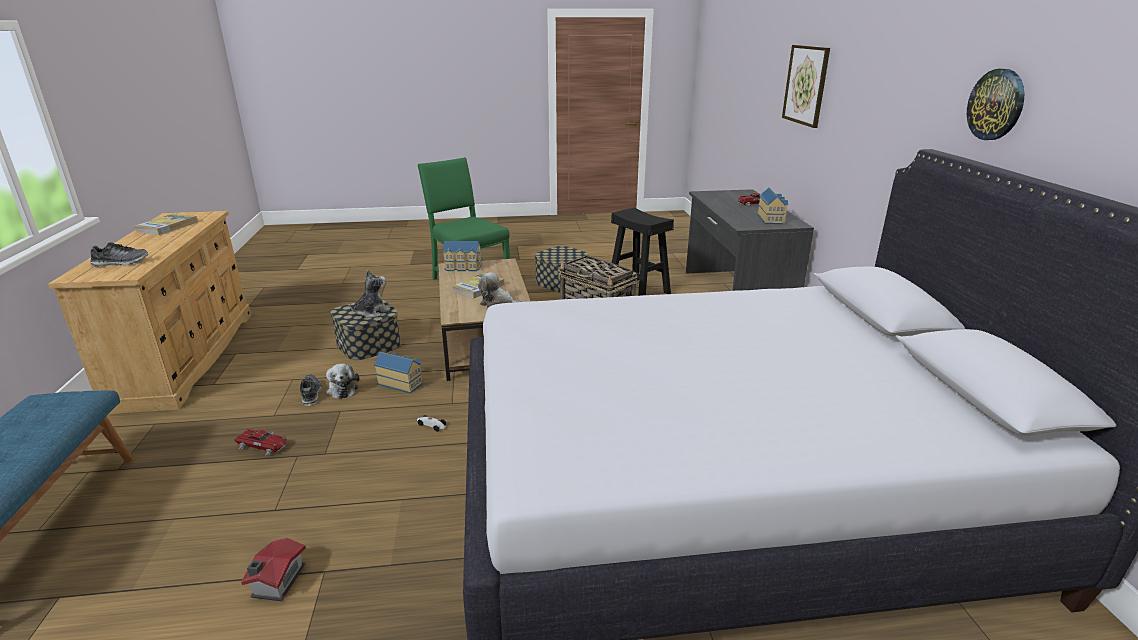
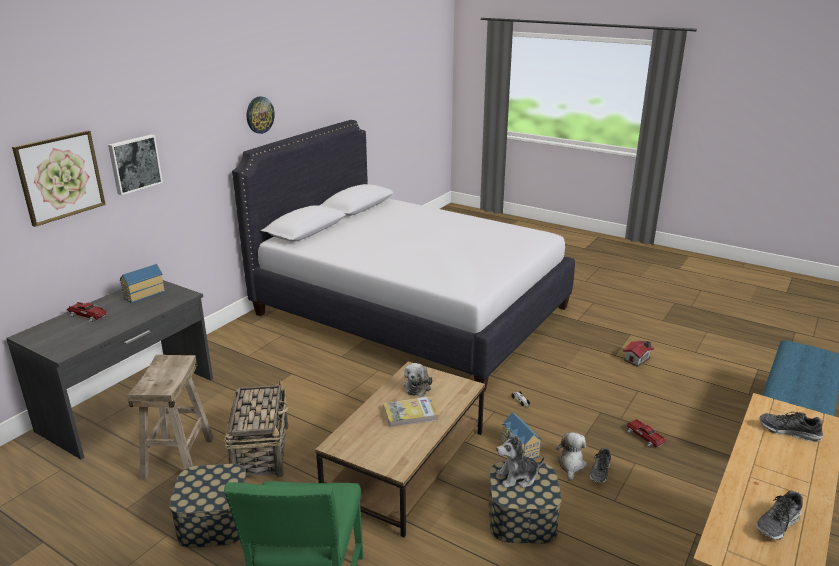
camera: 140 degrees left, 0 degrees up
book [135,213,198,235] -> shoe [756,490,803,540]
toy house [443,241,482,271] -> none
plush toy [478,272,523,308] -> plush toy turned 45 degrees clockwise [403,363,433,396]
black stool [611,208,674,296] -> beige stool [127,355,214,480]
none -> picture [108,135,163,195]

